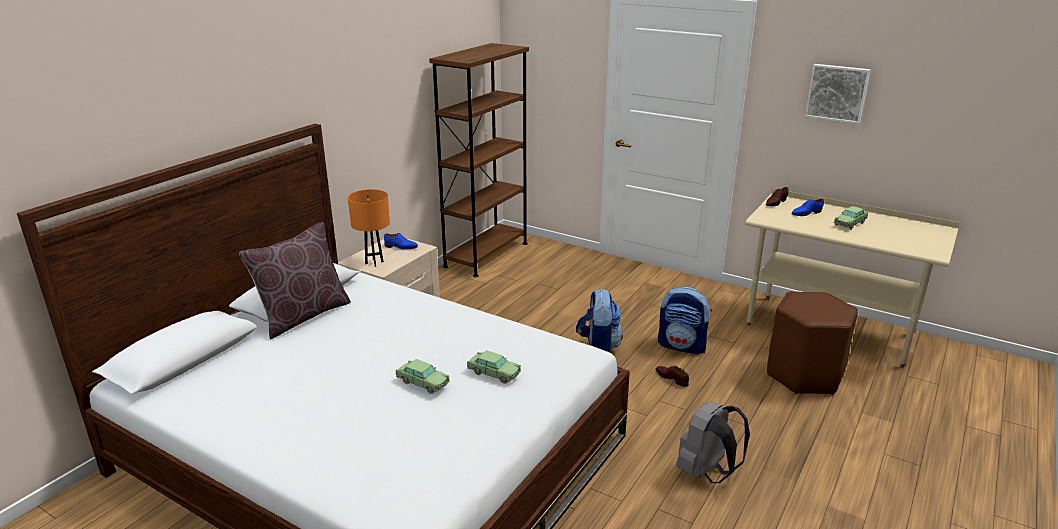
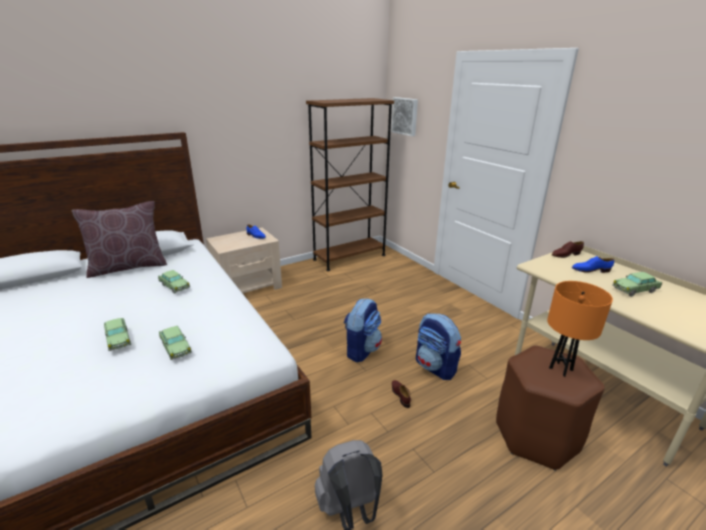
camera: 25 degrees right, 0 degrees up
orange table lamp [348,189,390,267] -> orange table lamp moved to [547,281,613,377]
picture [805,64,871,124] -> picture moved to [391,97,418,136]
none -> toy car [158,270,190,294]

